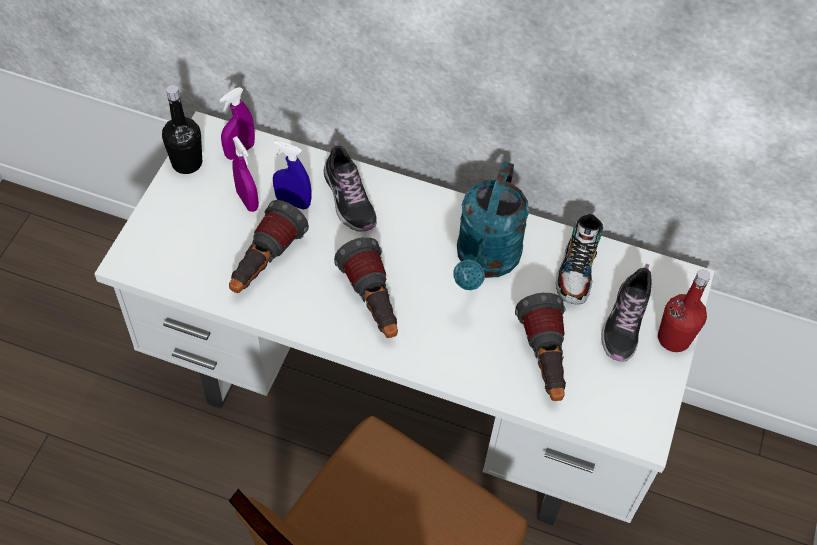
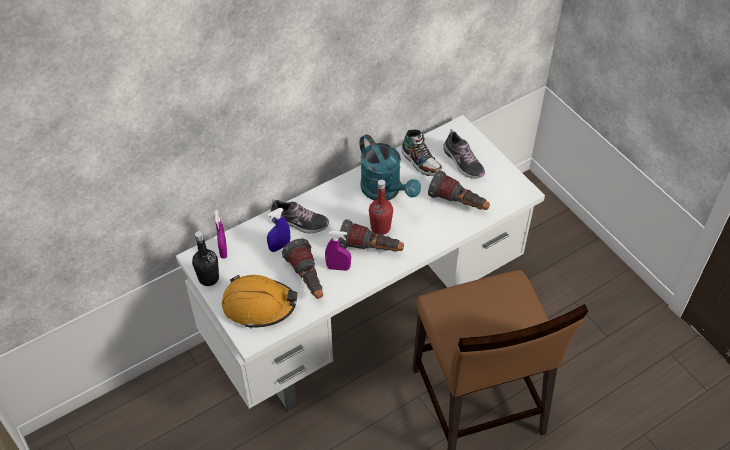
camera: 50 degrees left, 5 degrees down
purple spray bottle [232,136,259,212] -> purple spray bottle moved to [325,231,351,271]
red bottle [658,269,711,352] -> red bottle moved to [369,180,393,235]
none -> orange hard hat [222,275,298,329]

